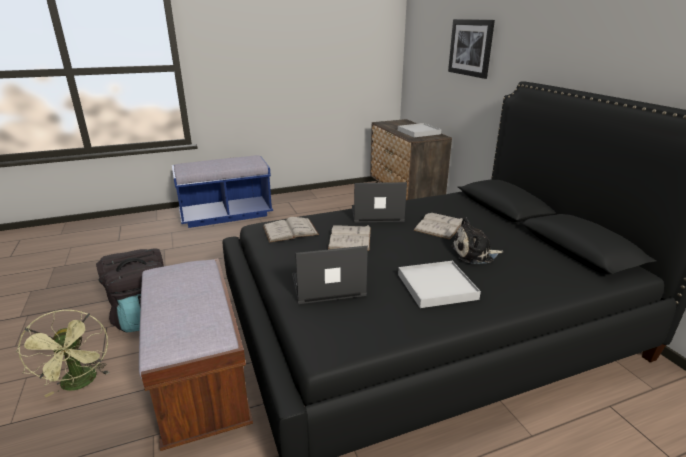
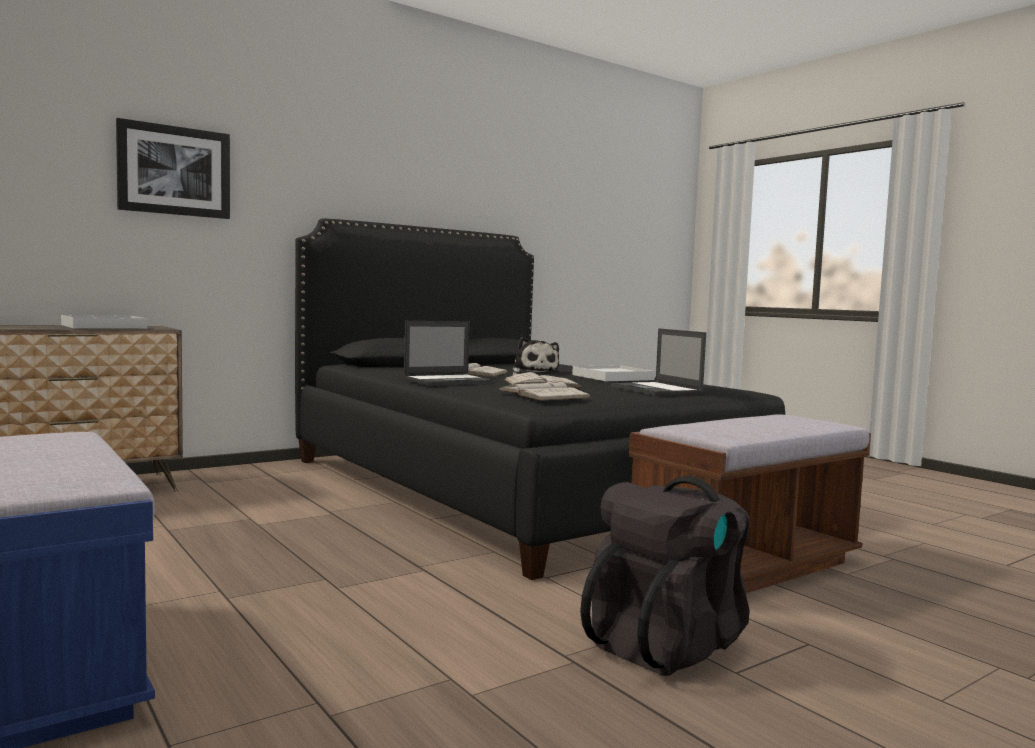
camera: 105 degrees left, 20 degrees down
green fan [16,310,110,397] -> none
laptop [352,182,407,222] -> laptop turned 105 degrees counterclockwise [403,321,495,386]

